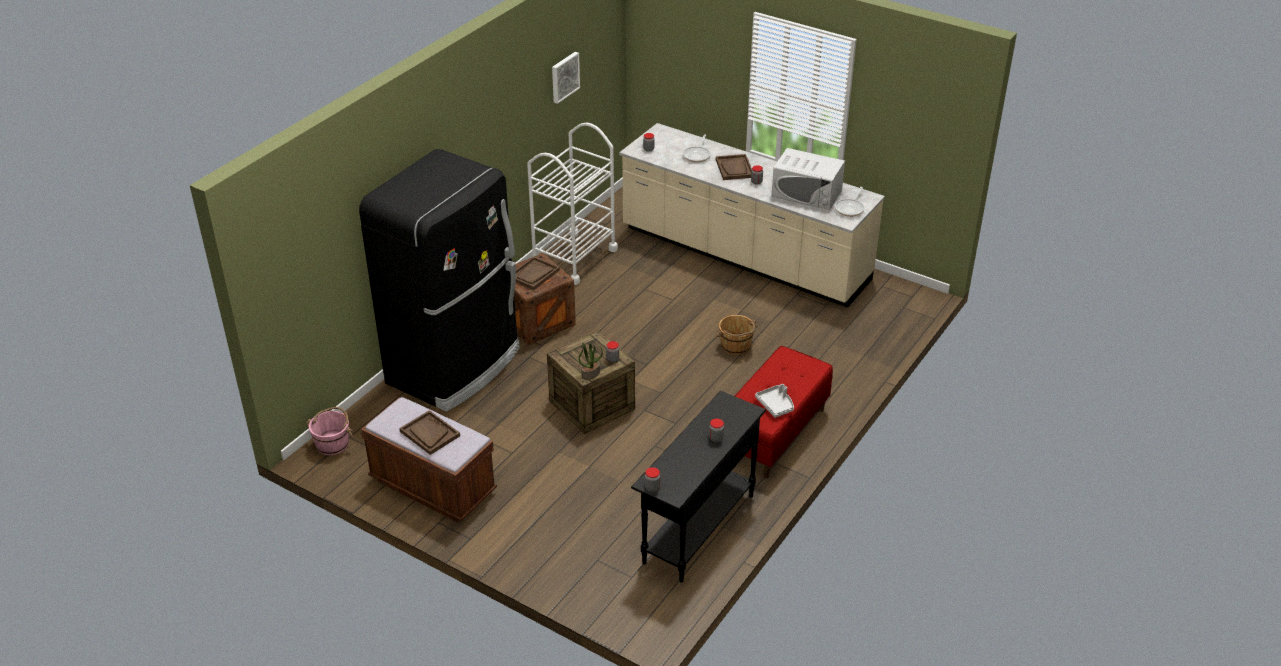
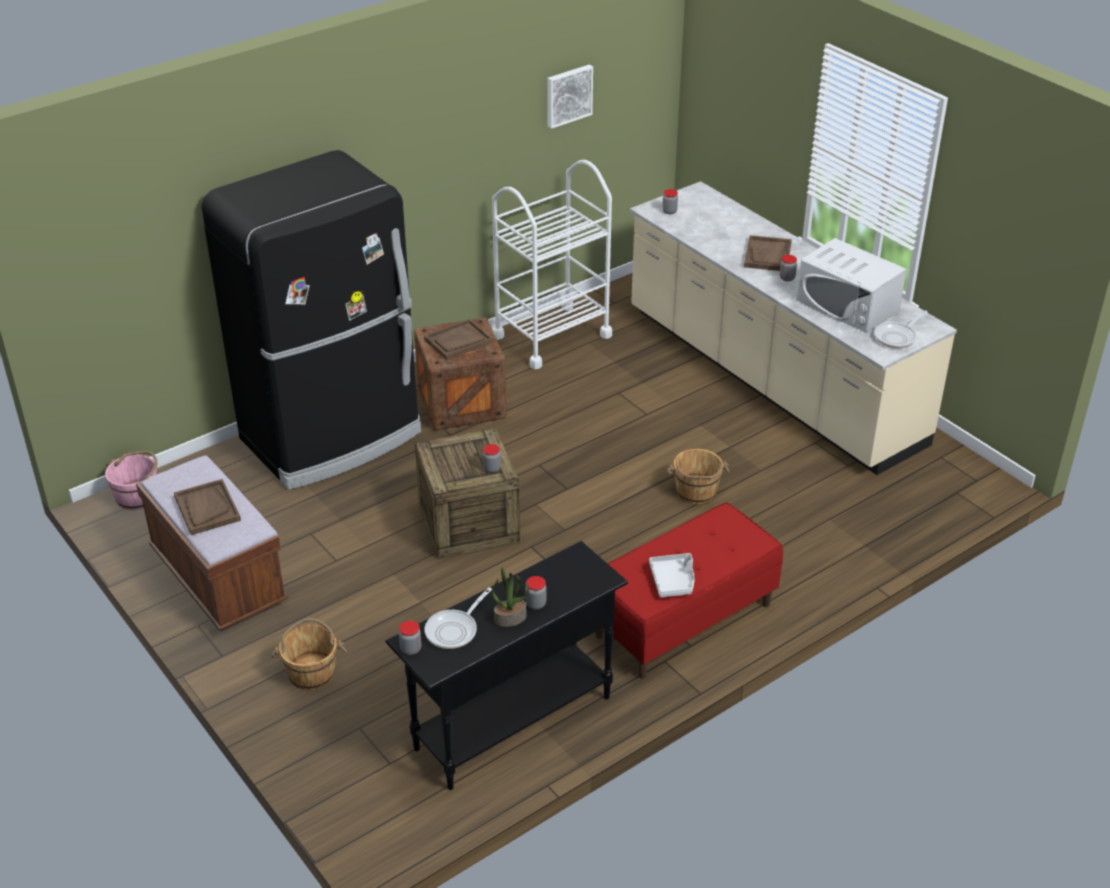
camera: 20 degrees right, 0 degrees up
potted plant [579,342,603,380] -> potted plant moved to [492,567,529,627]
frying pan [683,134,710,162] -> frying pan moved to [425,587,492,649]
none -> brown bucket [272,618,347,690]

